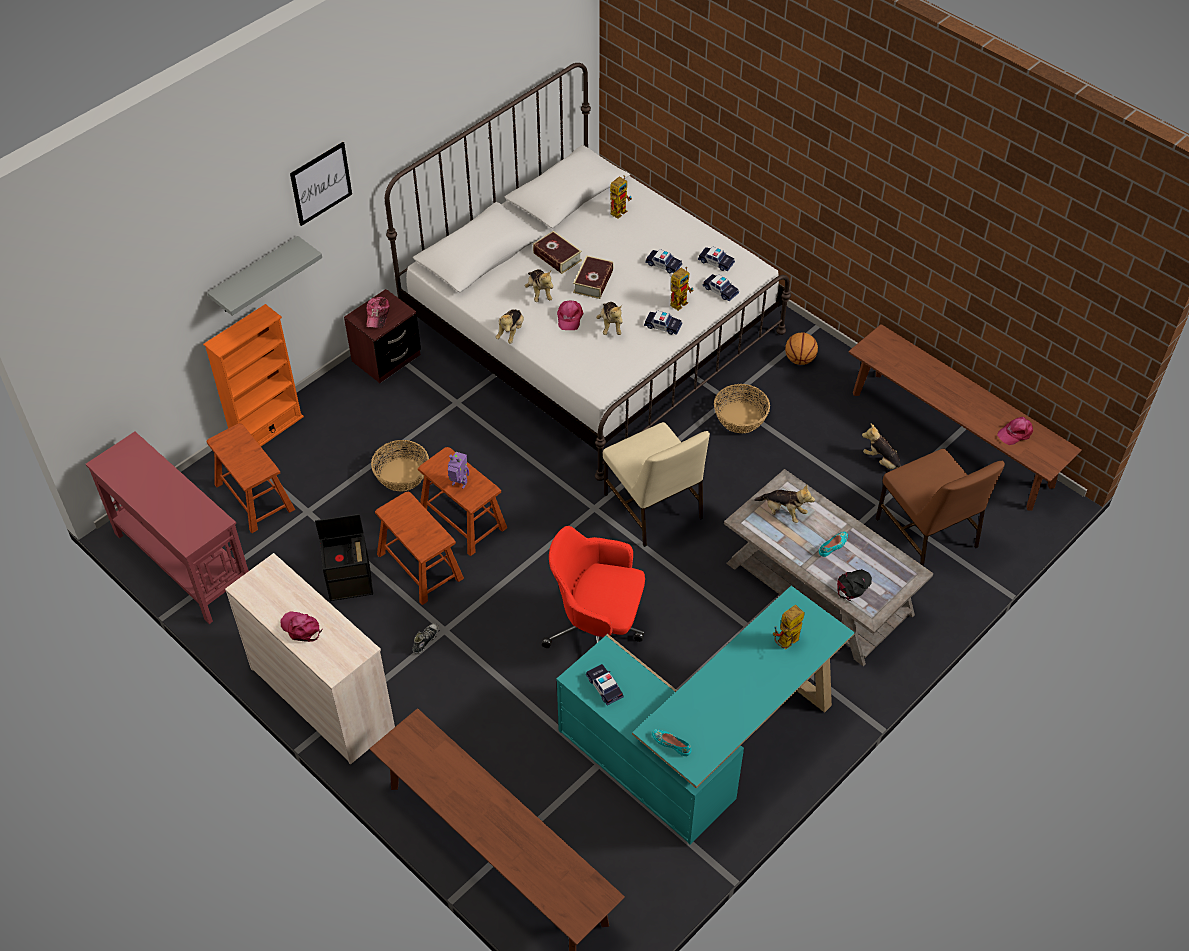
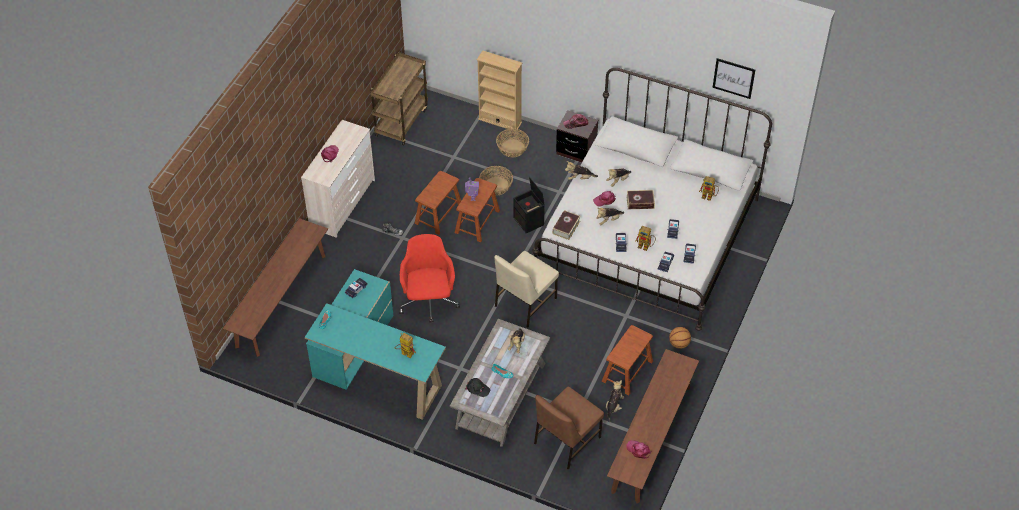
camera: 70 degrees right, 0 degrees up
red console table [86,432,249,624] -> brown cart [370,52,428,146]
orange bookcase [203,304,304,446] -> beige bookcase [477,50,522,132]
brown stool [206,423,295,533] -> brown stool moved to [602,325,653,396]
grey shelf [207,236,322,316] -> none
picture [290,142,352,226] -> picture moved to [712,58,755,99]
black storage box [315,514,373,601] -> black storage box moved to [513,177,545,233]
book [533,231,582,274] -> book moved to [552,210,581,240]
basket [714,384,770,433] -> basket moved to [496,129,529,157]

